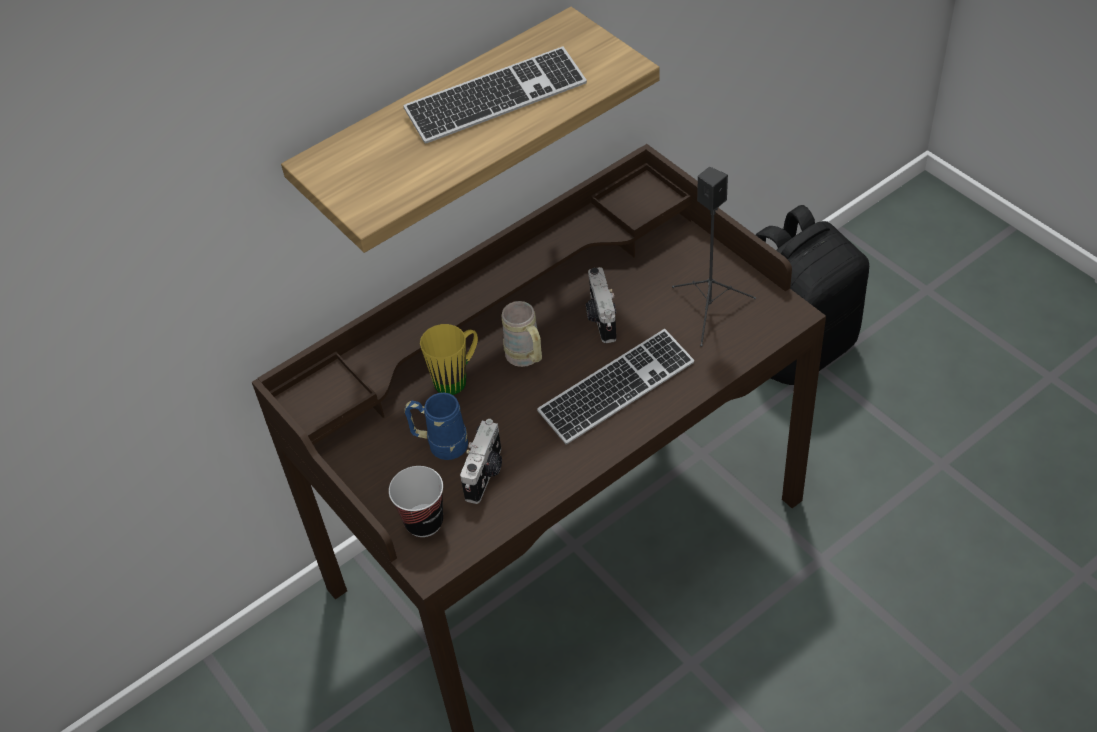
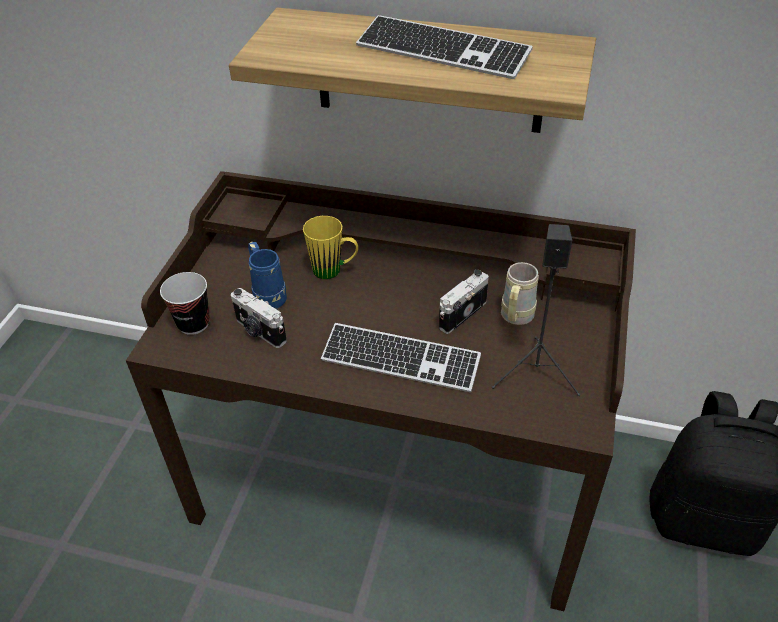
camera: 50 degrees right, 5 degrees down
camera [460,419,502,504] -> camera turned 60 degrees clockwise [231,288,287,348]
beige mug [502,301,542,367] -> beige mug moved to [501,262,539,325]

